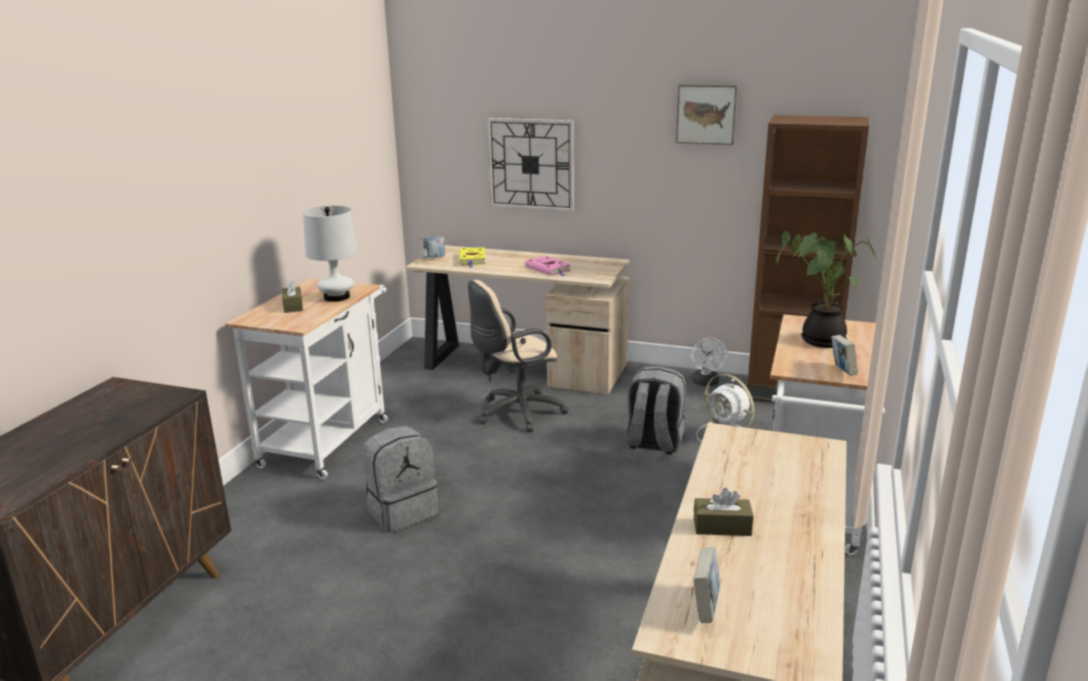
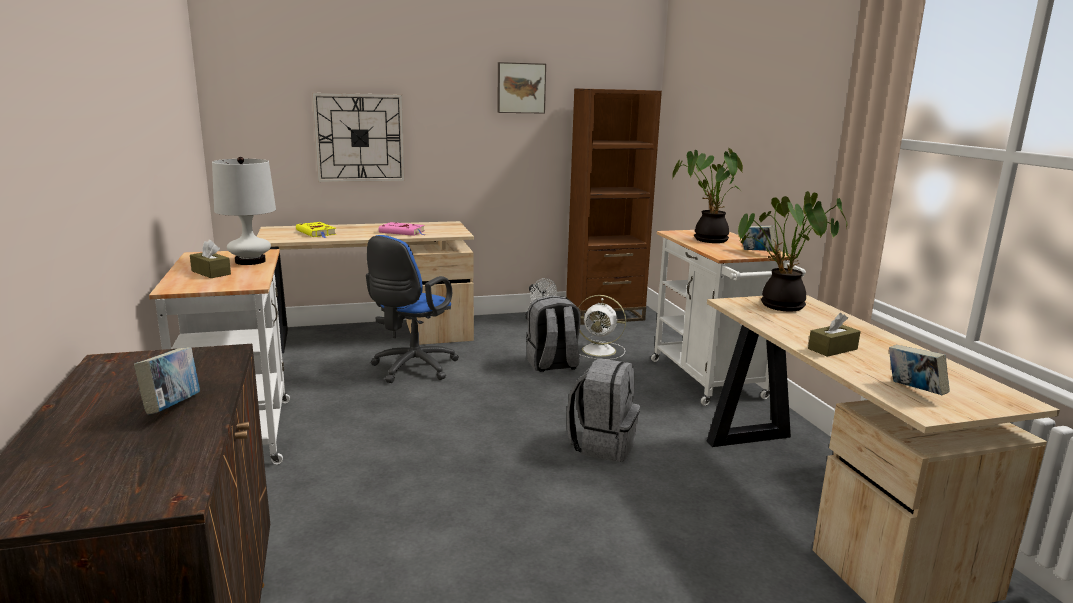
camera: 35 degrees left, 5 degrees down
grey backpack [362,426,438,532] -> grey backpack moved to [567,358,640,462]
book [419,237,445,258] -> book moved to [134,347,200,415]
beige office chair [468,280,569,432] -> blue office chair [366,235,459,383]
none -> potted plant [738,191,847,312]

